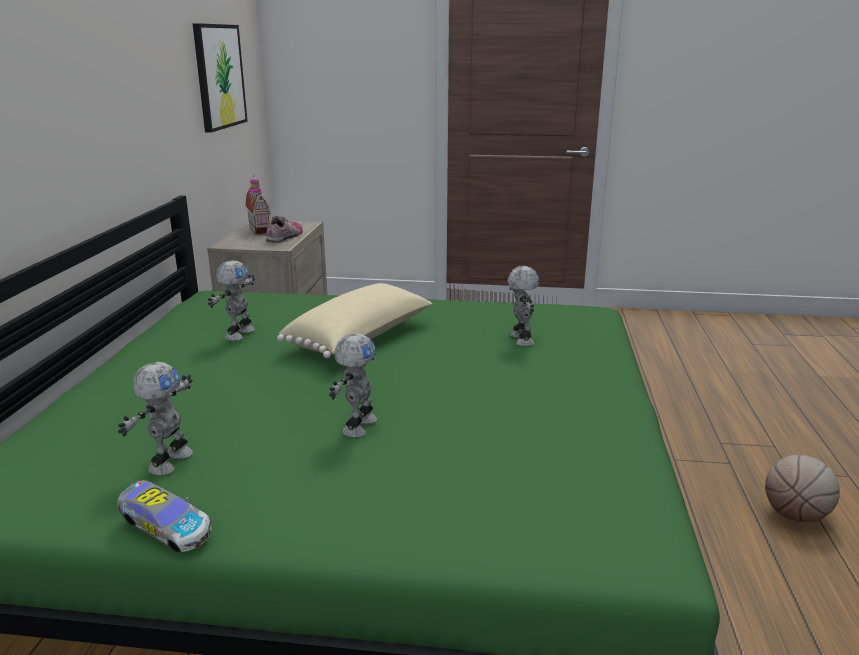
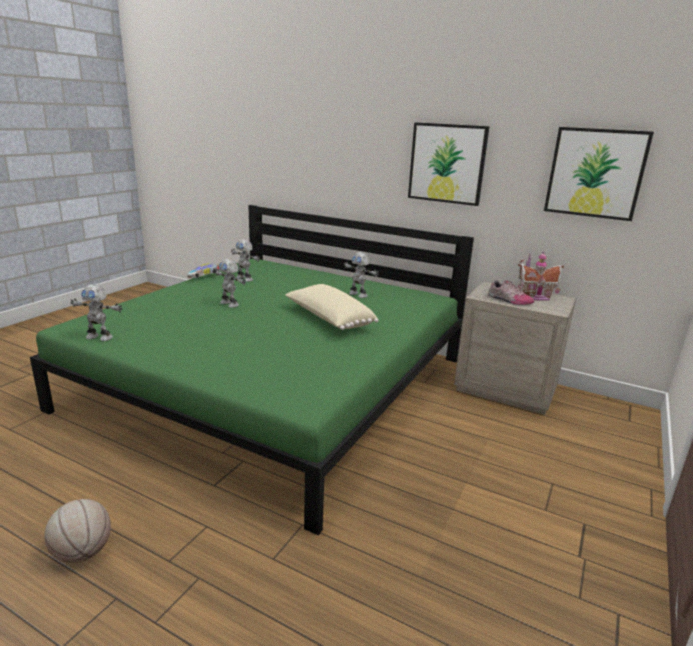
camera: 110 degrees right, 0 degrees up
toy robot [507,266,539,346] -> toy robot moved to [70,284,123,341]
none -> picture [408,122,490,206]

